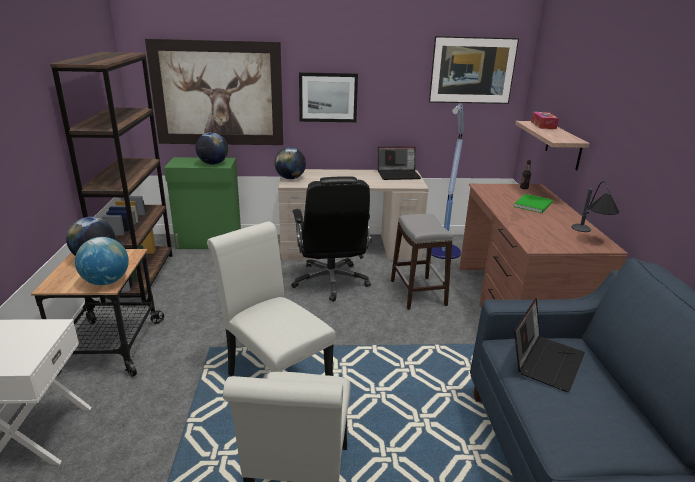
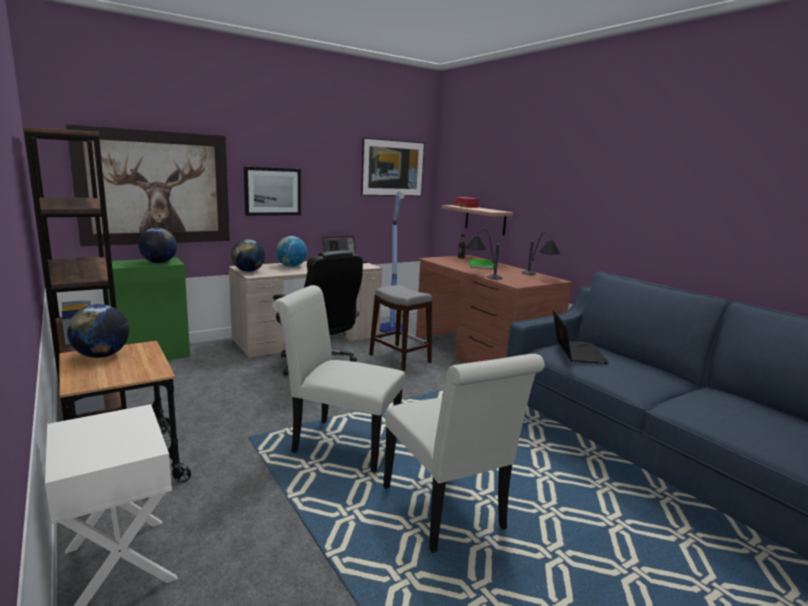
camera: 30 degrees left, 10 degrees down
globe [75,237,129,285] -> globe moved to [276,236,307,267]
none -> table lamp [466,230,502,280]

